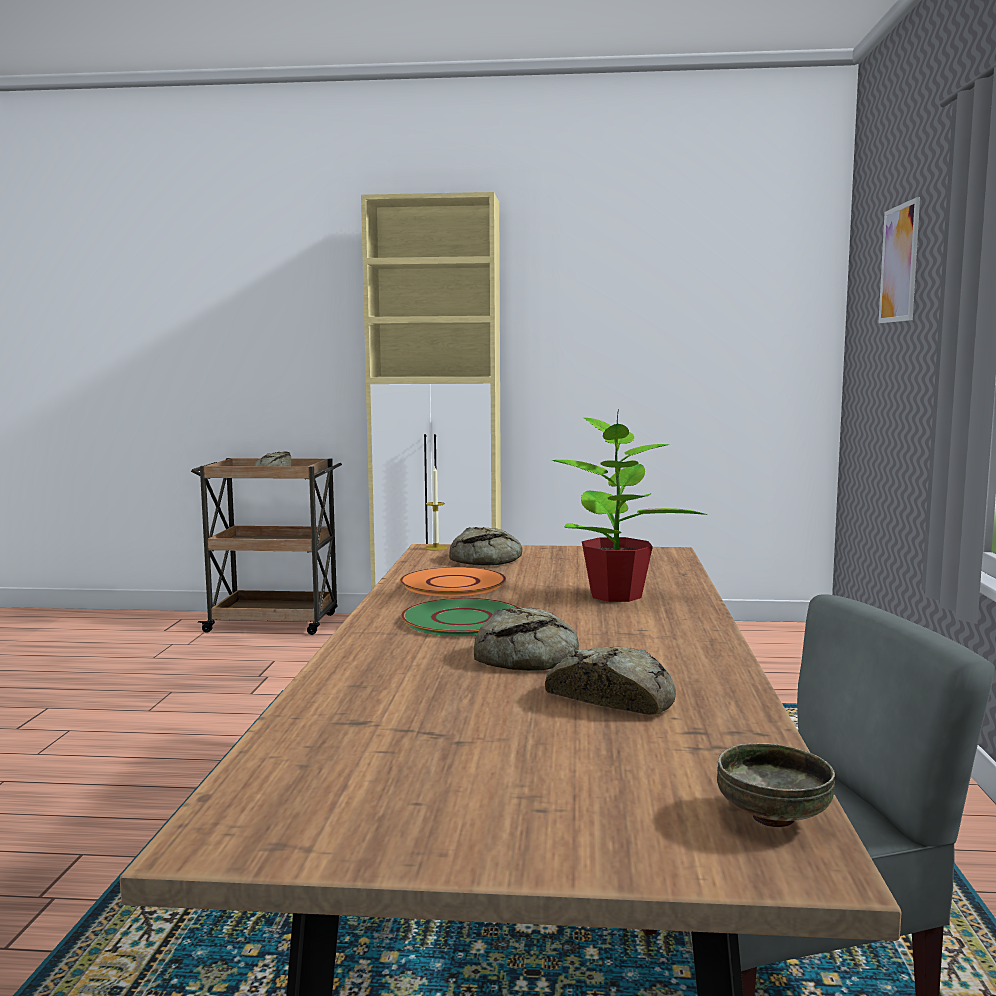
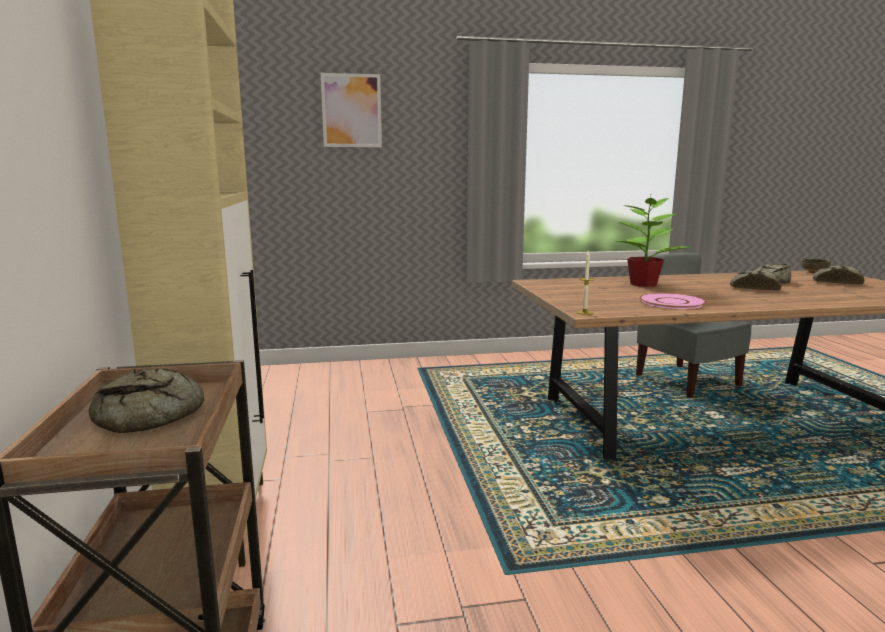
camera: 105 degrees left, 5 degrees up
orange plate [400,567,506,596] -> pink plate [639,293,706,309]
green plate [401,598,518,636] -> none
bread [449,527,523,566] -> bread moved to [813,266,865,285]

